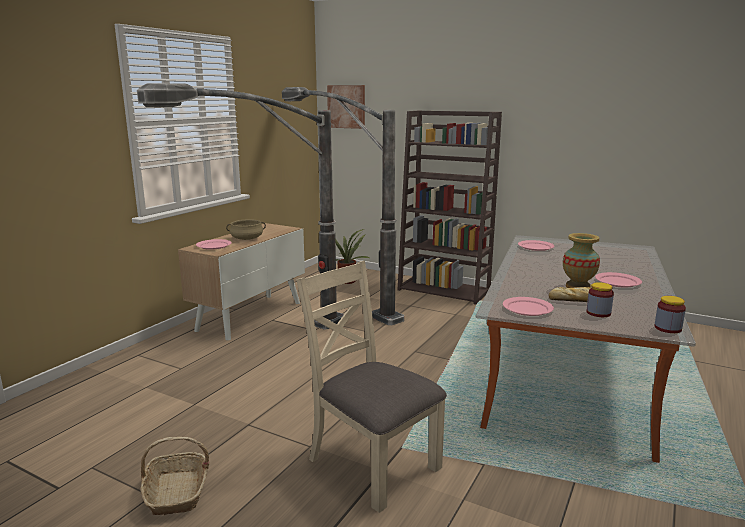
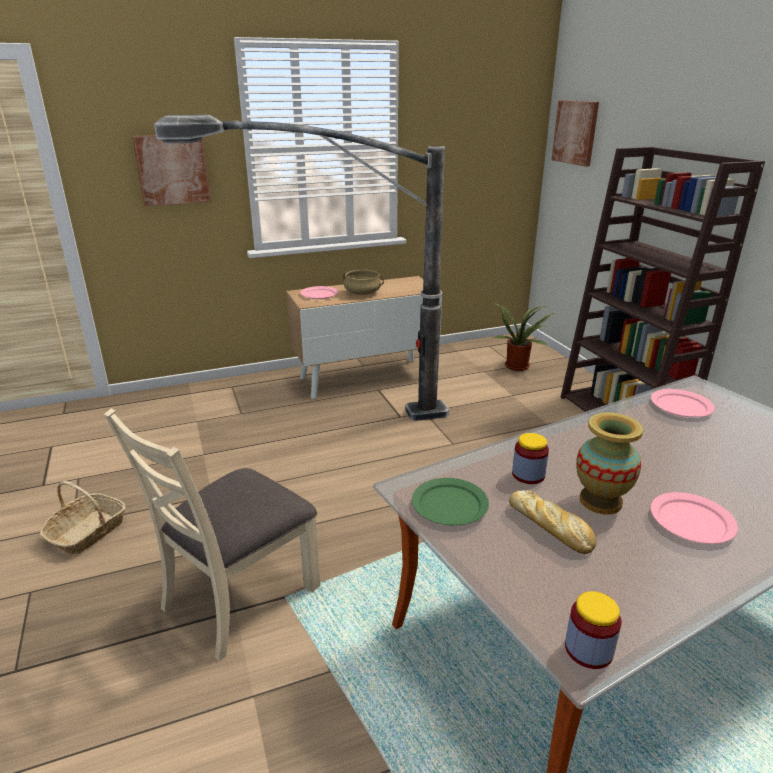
camera: 40 degrees right, 10 degrees up
floor lamp [282,87,404,325] -> none
beige chair [296,261,447,513] -> beige chair turned 135 degrees counterclockwise [104,408,320,661]
pink plate [503,297,554,316] -> green plate [412,478,489,526]
jar [587,282,614,317] -> jar moved to [512,433,549,484]
none -> picture [132,135,211,206]

